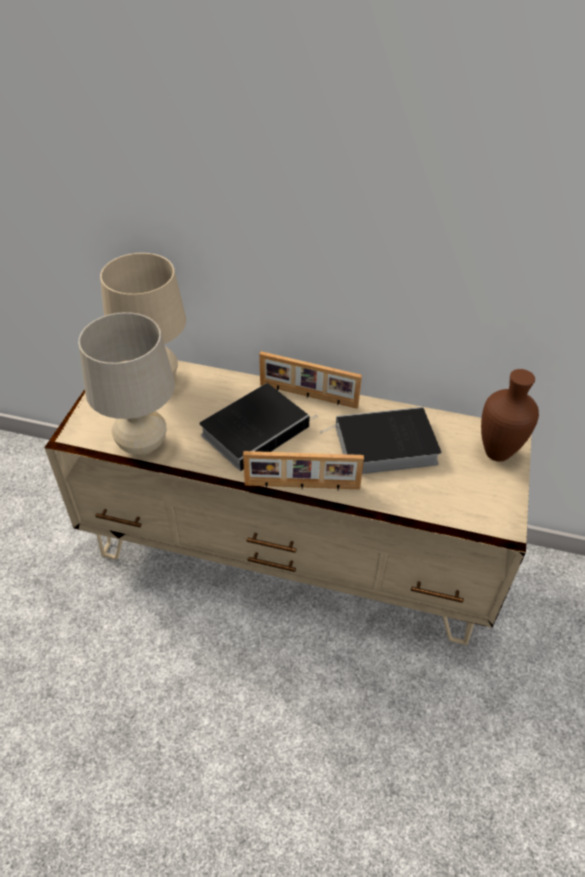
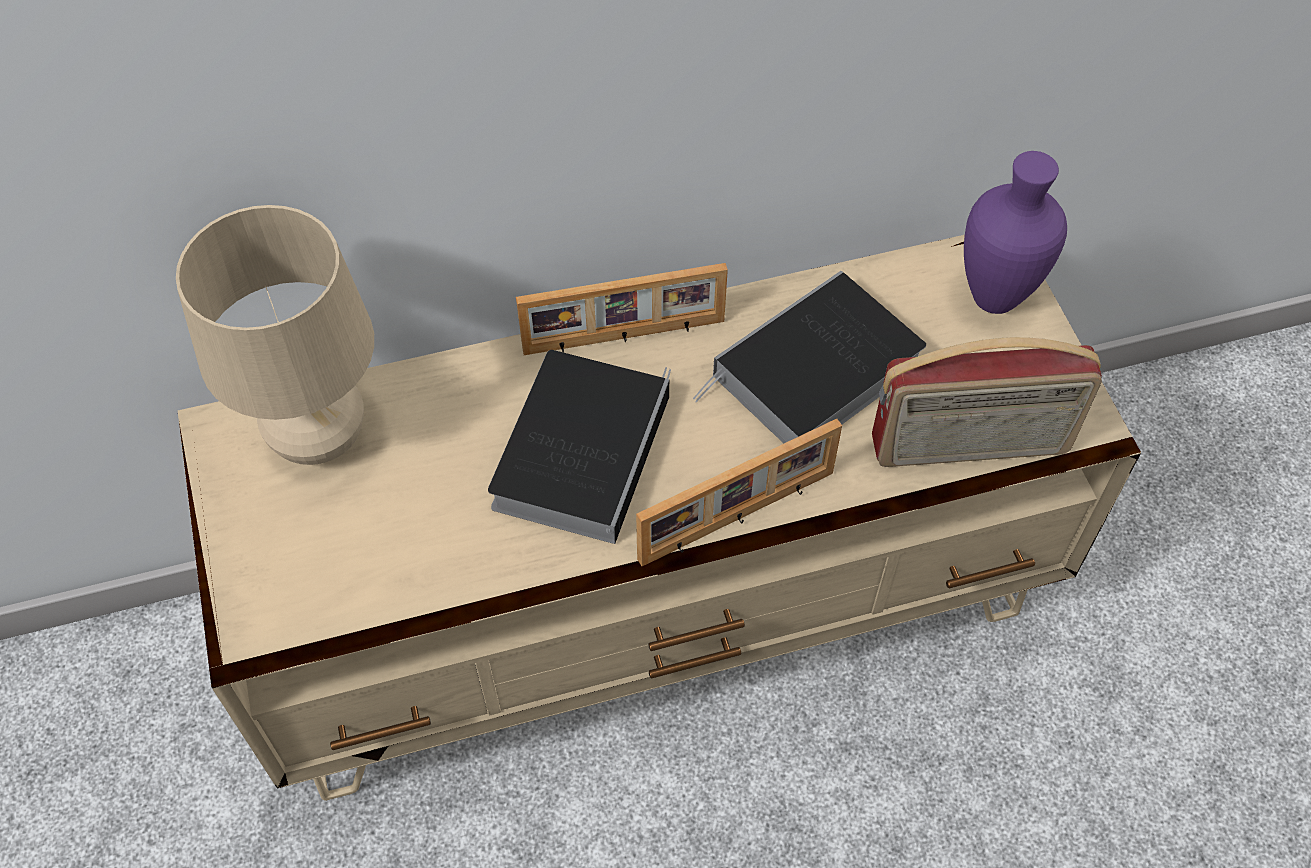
camera: 30 degrees left, 10 degrees up
beige table lamp [78,312,175,455] -> none
brown vase [481,369,539,462] -> purple vase [964,151,1067,314]
none -> radio [872,337,1102,467]

